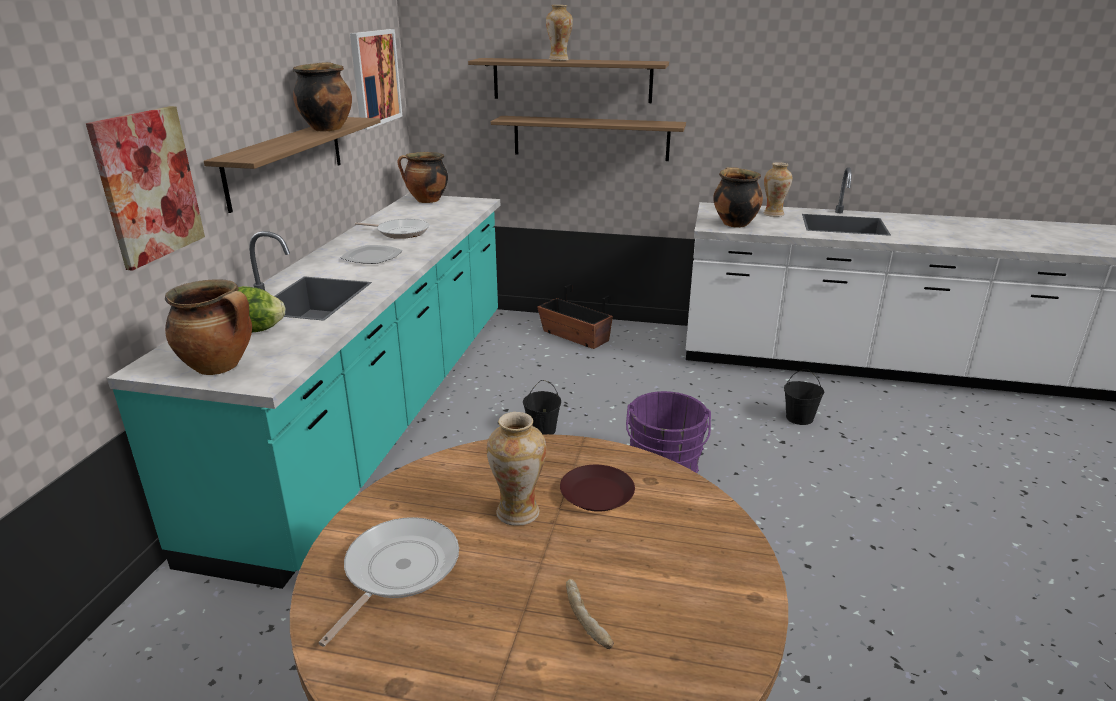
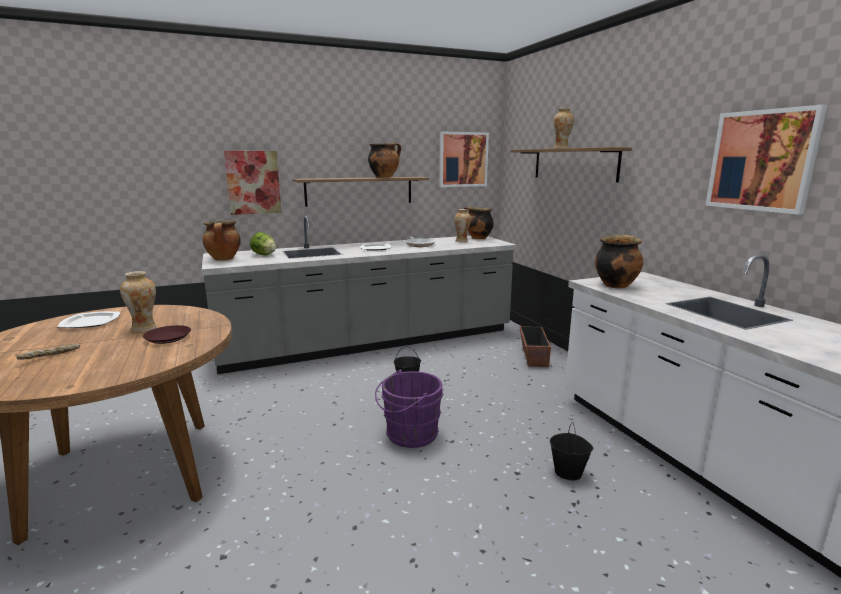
camera: 55 degrees right, 10 degrees down
turquoise counter [107,194,500,589] -> grey counter [202,216,517,374]
frying pan [319,517,459,647] -> plate [57,311,120,328]
shelf [491,116,686,161] -> none
vase [764,162,792,217] -> vase moved to [454,209,471,242]
none -> picture [705,105,827,215]

